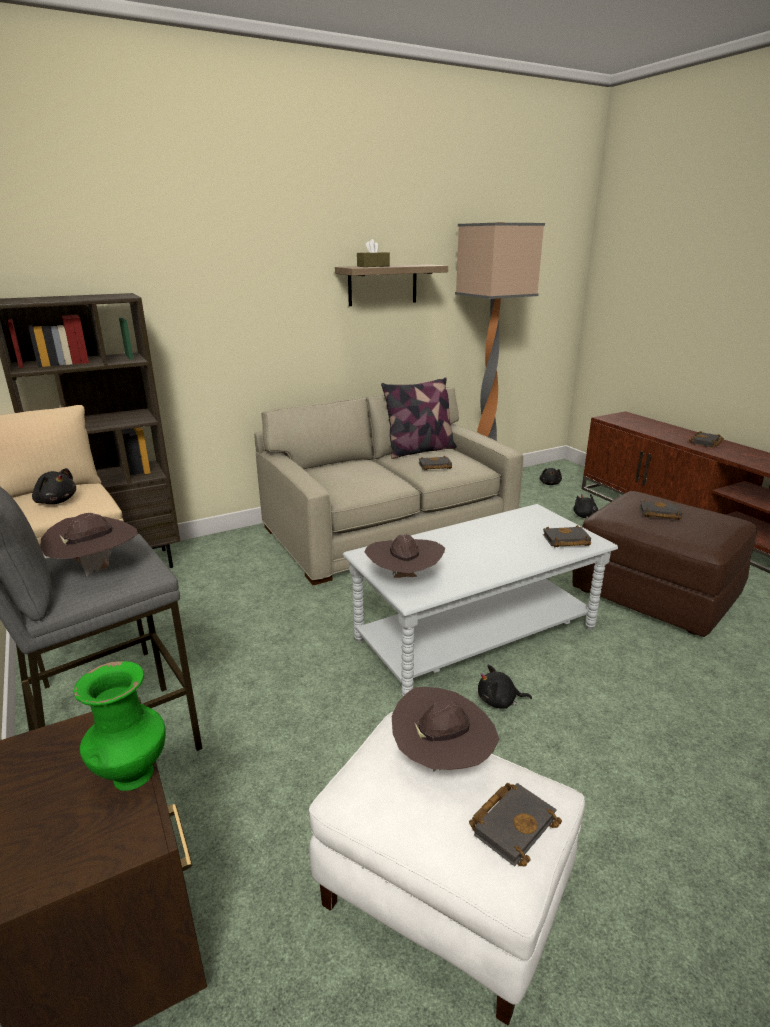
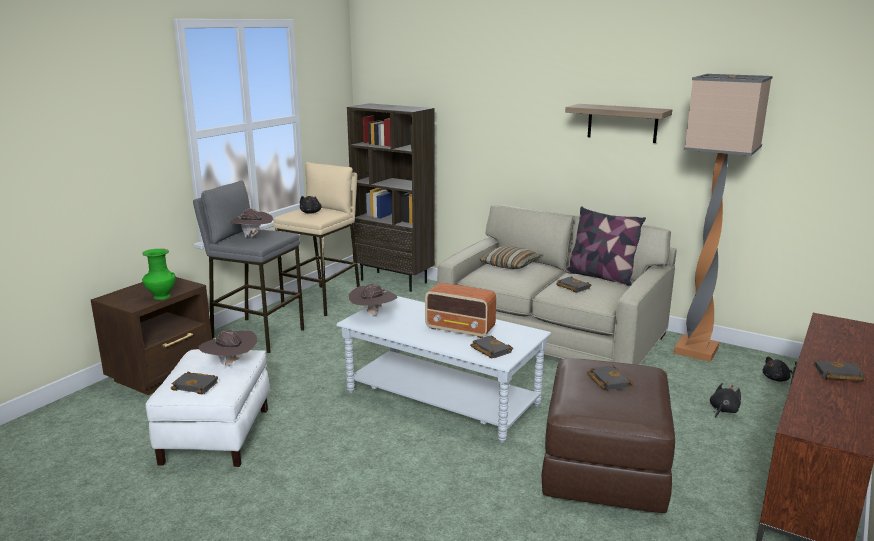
camera: 60 degrees right, 5 degrees down
brown tissue box [357,239,390,267] -> none
black plush toy [478,665,532,709] -> none
none -> radio [425,283,496,338]
none -> pillow [480,246,541,269]

